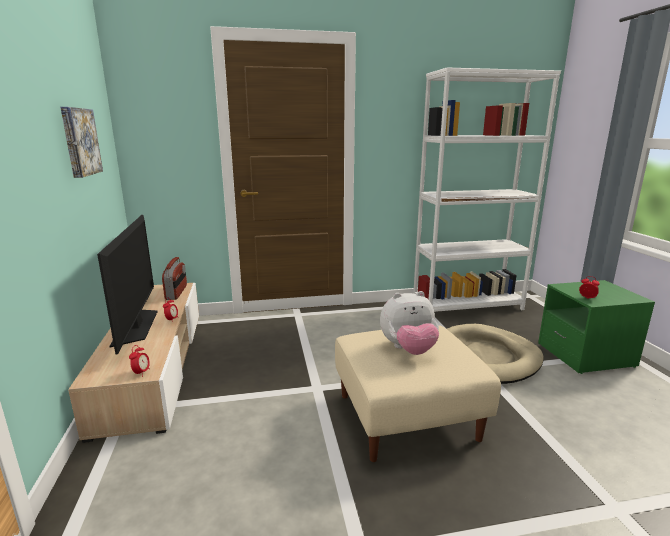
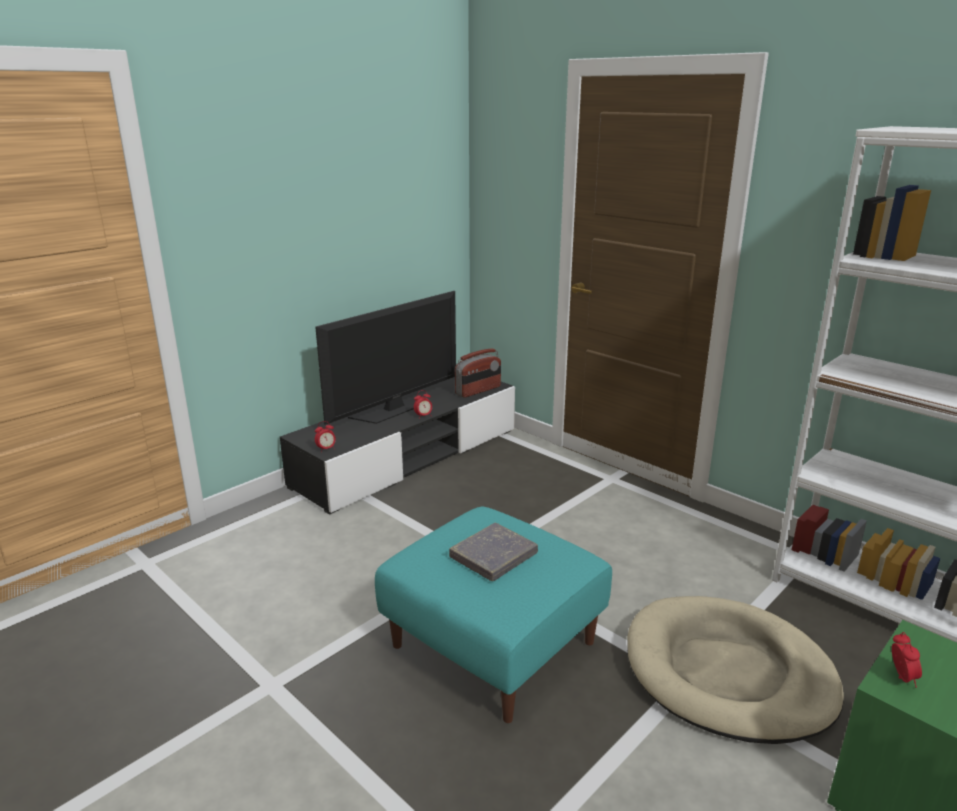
camera: 55 degrees right, 5 degrees up
picture [60,107,103,178] -> none
beige tv stand [68,283,199,443] -> black tv stand [280,377,515,515]
beige ottoman [335,325,501,462] -> turquoise ottoman [375,506,612,723]
plush toy [380,291,439,355] -> grey book [449,523,538,581]

